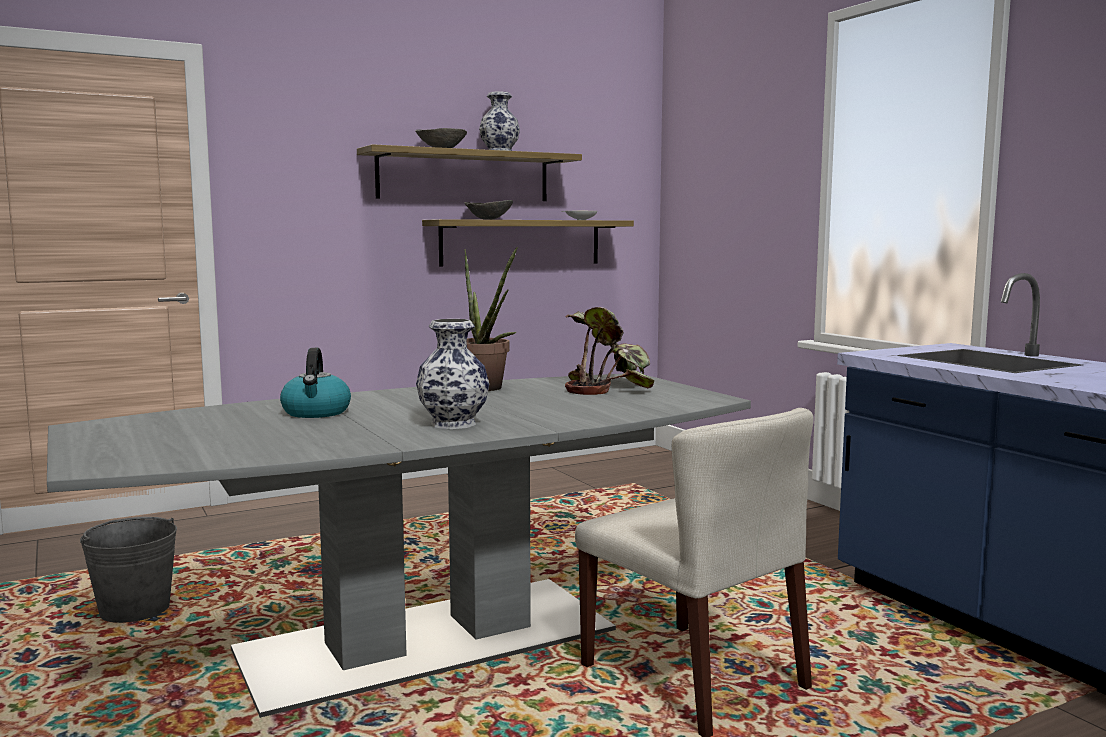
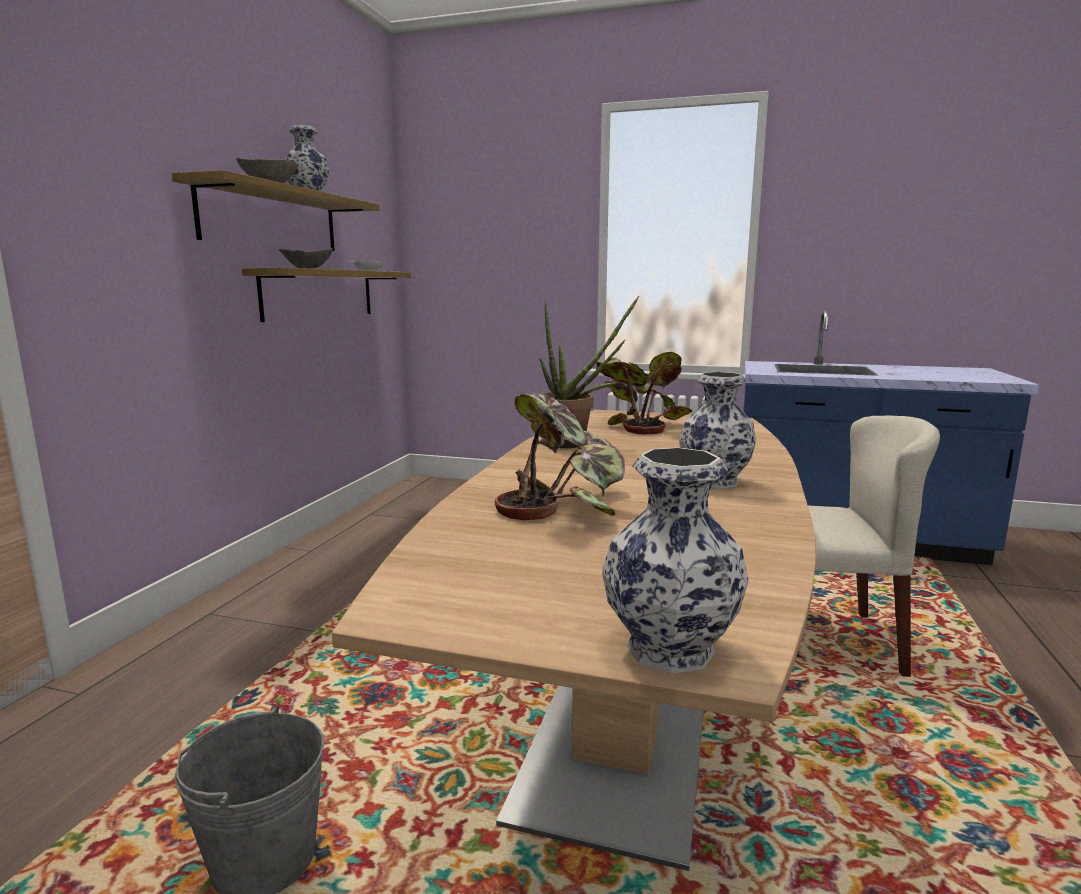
camera: 45 degrees left, 5 degrees up
grey dining table [47,374,751,718] -> brown dining table [332,410,816,871]
kettle [280,348,351,418] -> potted plant [495,393,625,520]
none -> vase [602,447,749,674]

